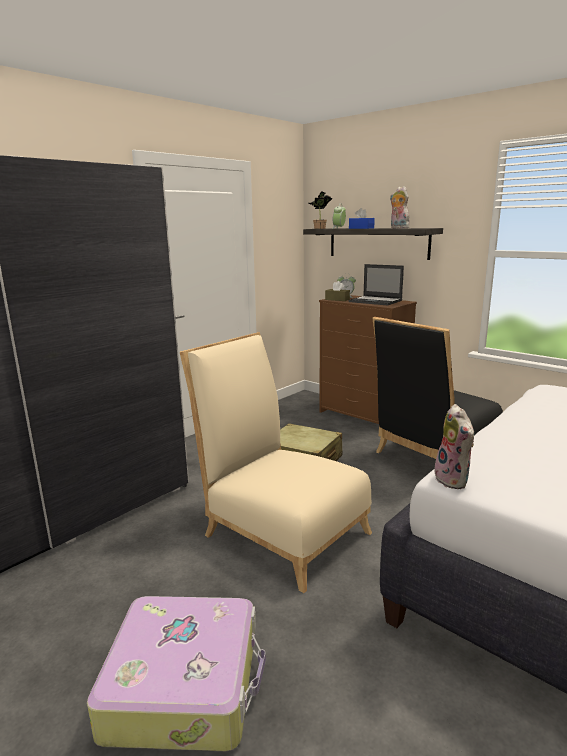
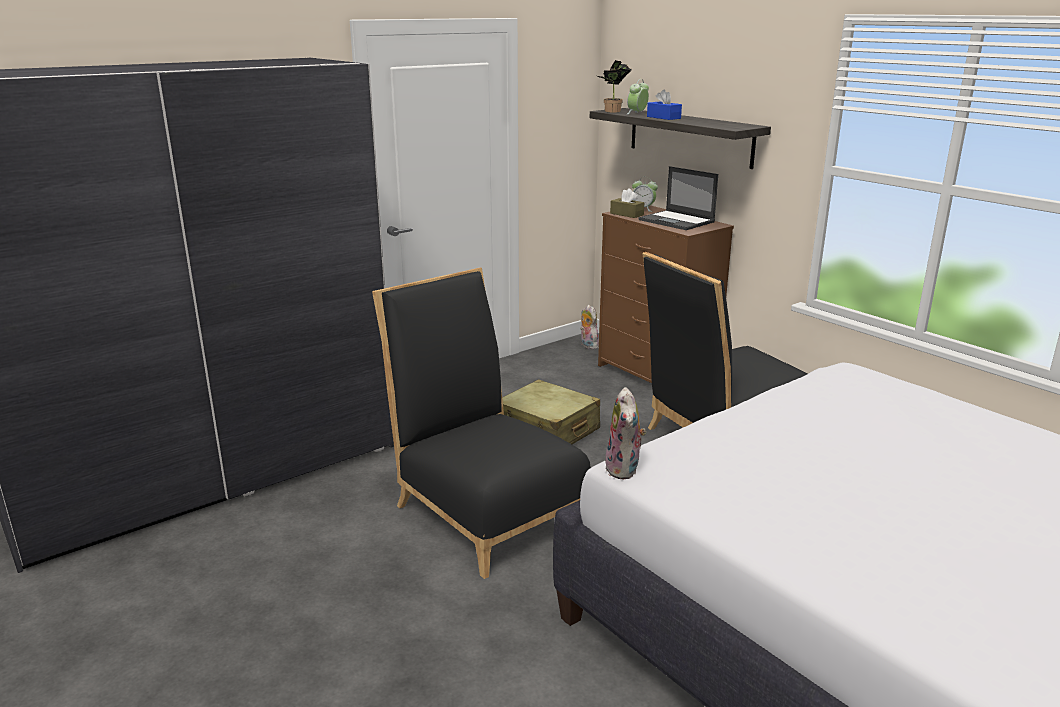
camera: 10 degrees right, 5 degrees up
suitcase [87,596,266,751] -> none
beige chair [180,332,372,593] -> black chair [372,268,591,579]
plush toy [390,186,409,228] -> plush toy moved to [580,305,599,349]

